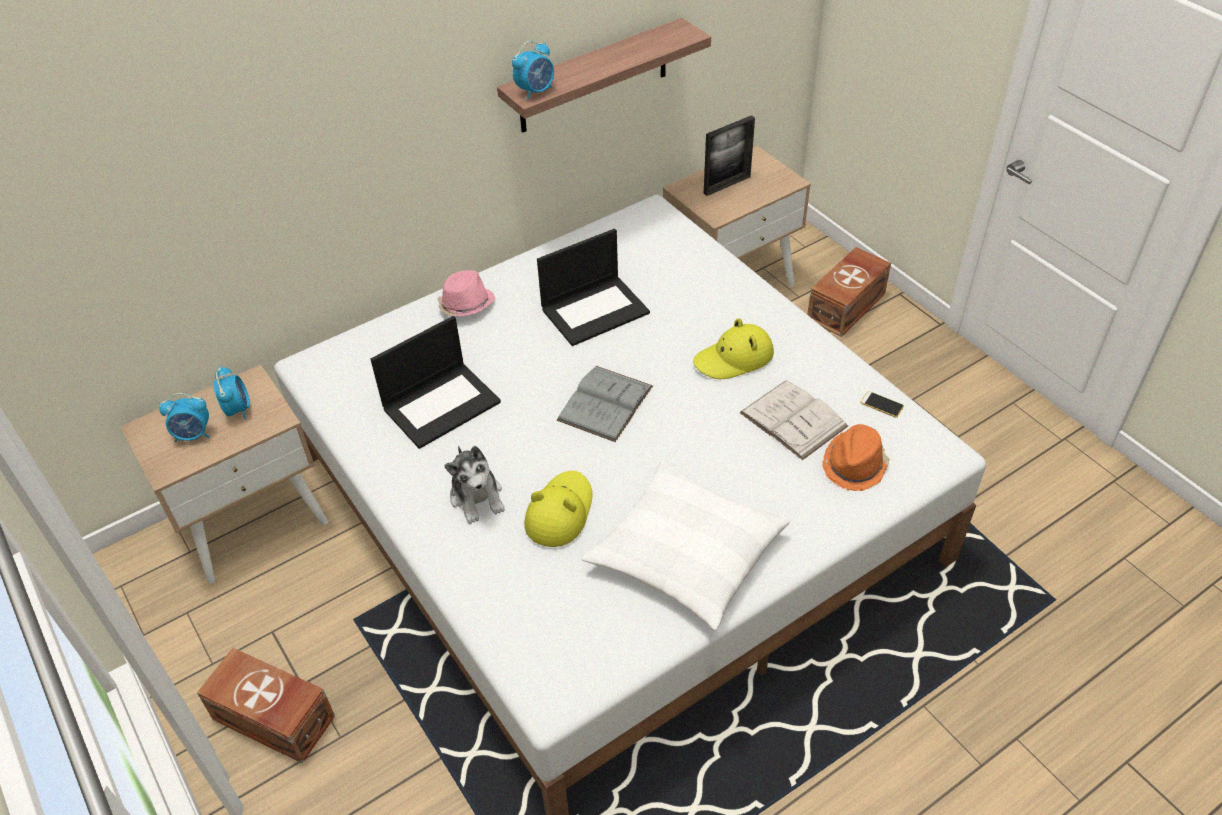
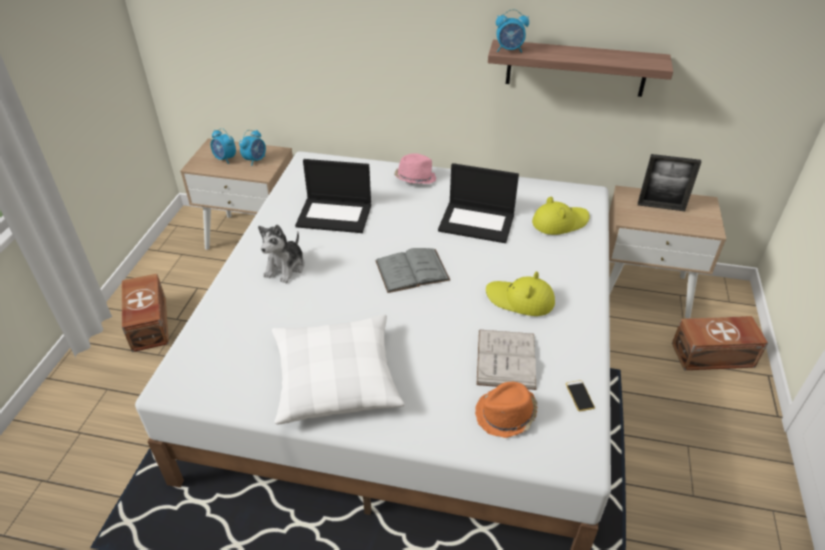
camera: 45 degrees right, 5 degrees down
yellow hat [524,471,592,547] -> yellow hat moved to [532,197,589,235]

